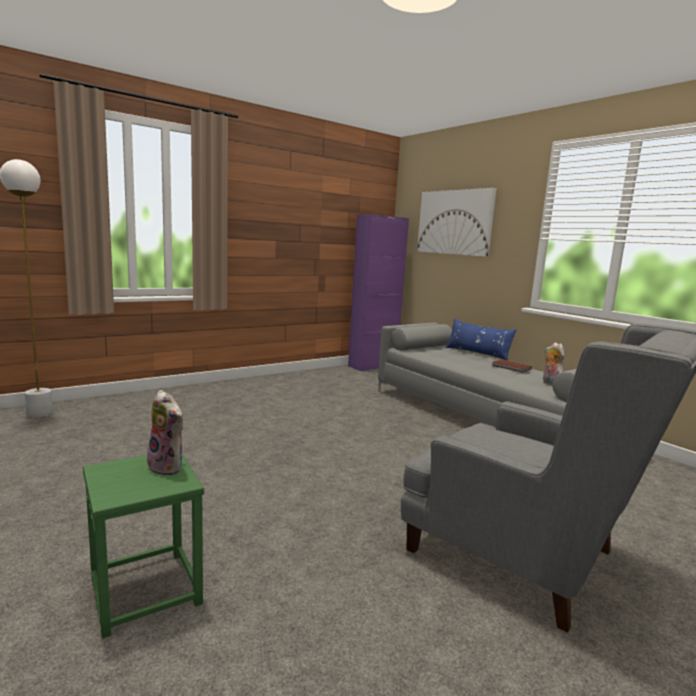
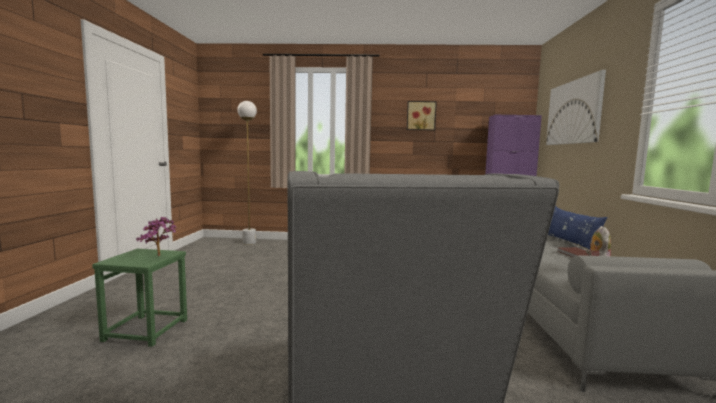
camera: 40 degrees right, 5 degrees down
plush toy [147,390,183,476] -> potted plant [136,217,176,256]
none -> picture [407,101,437,131]

